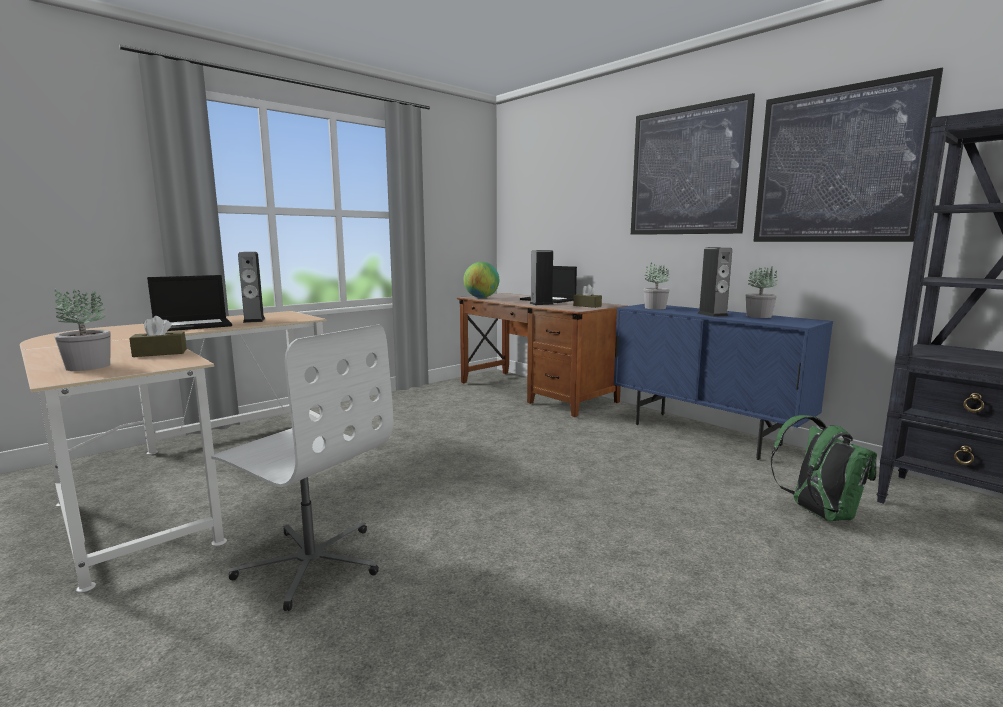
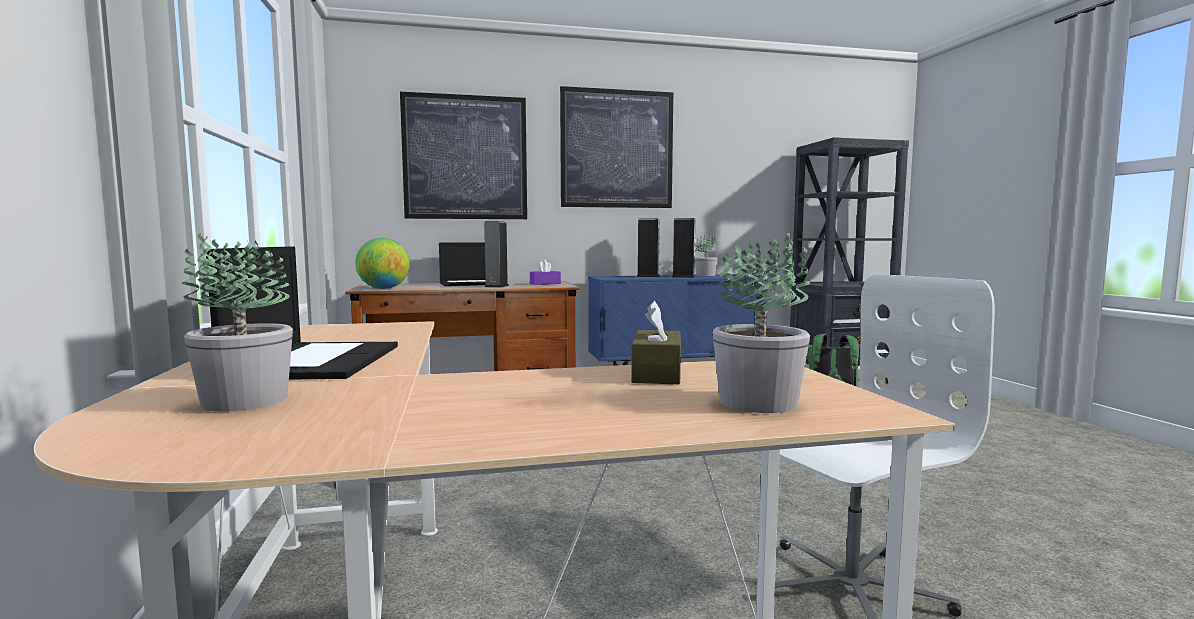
camera: 60 degrees left, 5 degrees down
speaker [238,252,265,323] -> speaker moved to [636,218,660,277]
brown tissue box [573,284,602,308] -> purple tissue box [530,260,561,285]
potted plant [644,262,669,309] -> potted plant moved to [182,232,293,412]
picture [753,68,943,242] -> picture moved to [400,92,527,219]

